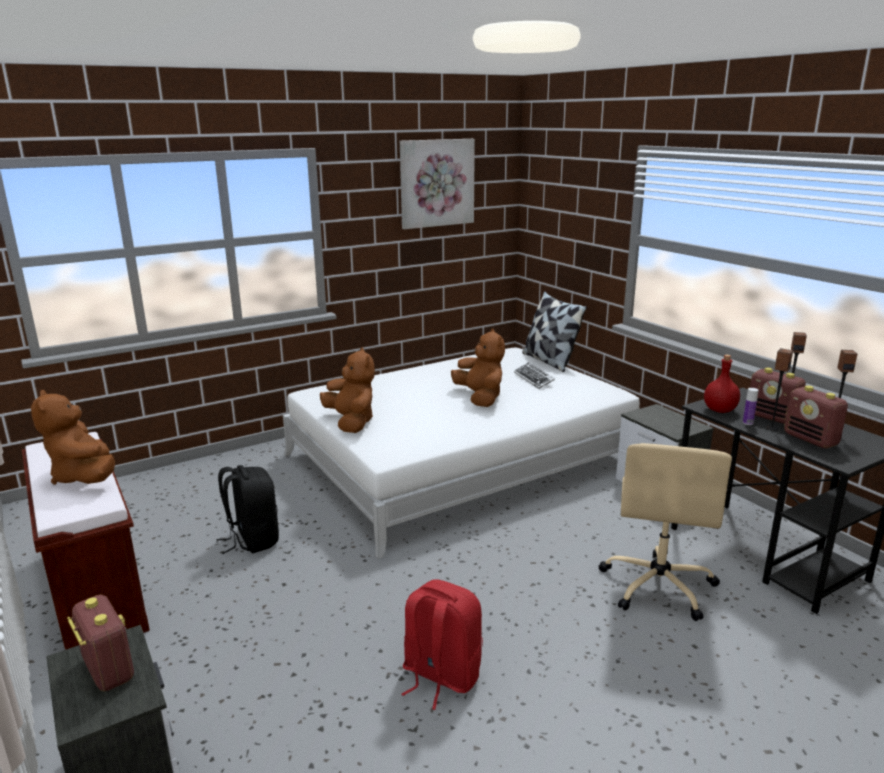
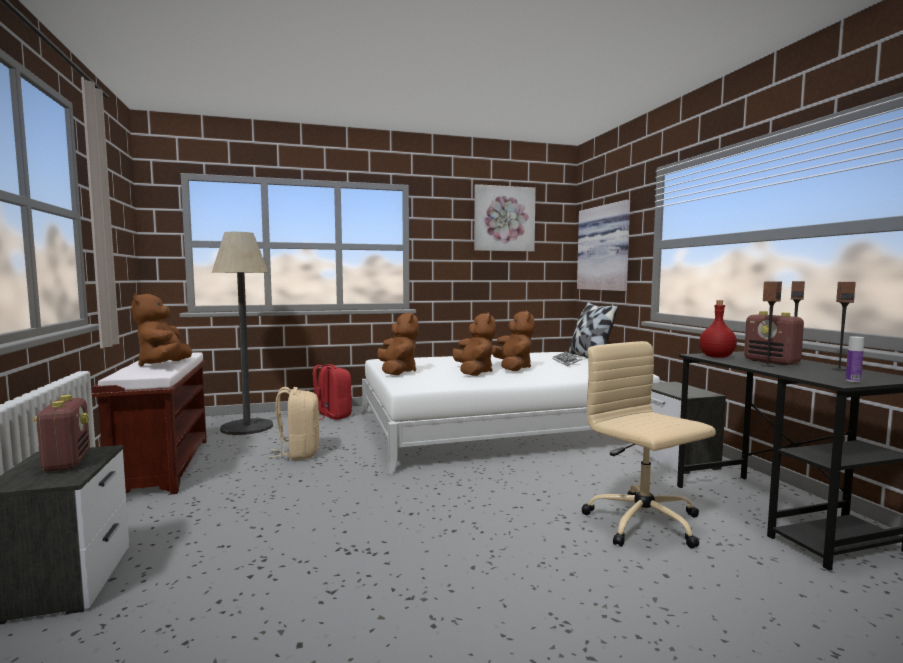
camera: 15 degrees right, 15 degrees down
black backpack [216,465,279,554] -> beige backpack [269,387,319,461]
red backpack [401,579,483,710] -> red backpack moved to [313,364,352,420]
beige office chair [599,443,732,621] -> beige office chair turned 120 degrees clockwise [582,341,716,549]
bottle [743,388,758,425] -> bottle moved to [845,336,864,382]
radio [784,385,848,448] -> none
none -> floor lamp [212,232,273,435]
none -> brown plush toy [452,312,496,376]
none -> picture [577,200,630,291]

